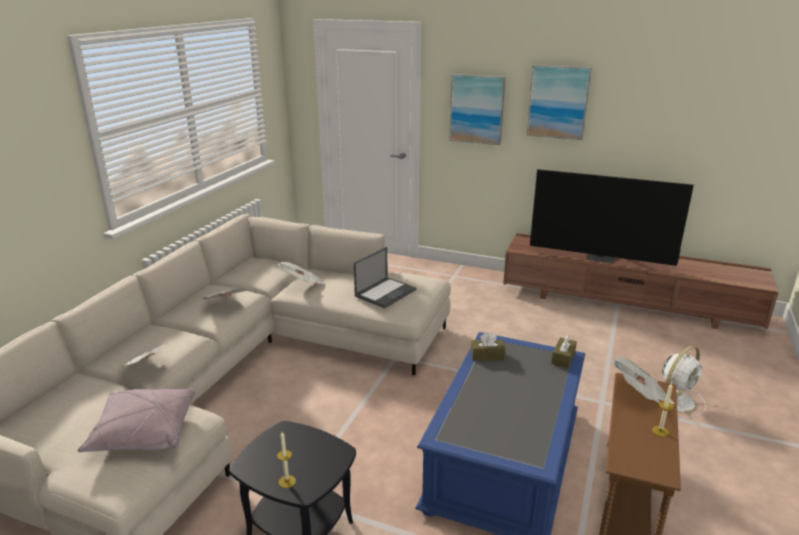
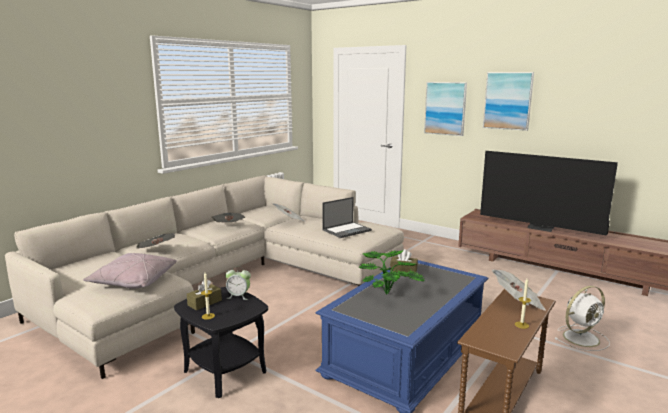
camera: 15 degrees right, 10 degrees down
brown tissue box [551,335,577,368] -> brown tissue box moved to [187,280,222,310]
none -> alarm clock [225,266,251,300]
none -> potted plant [359,250,425,294]

